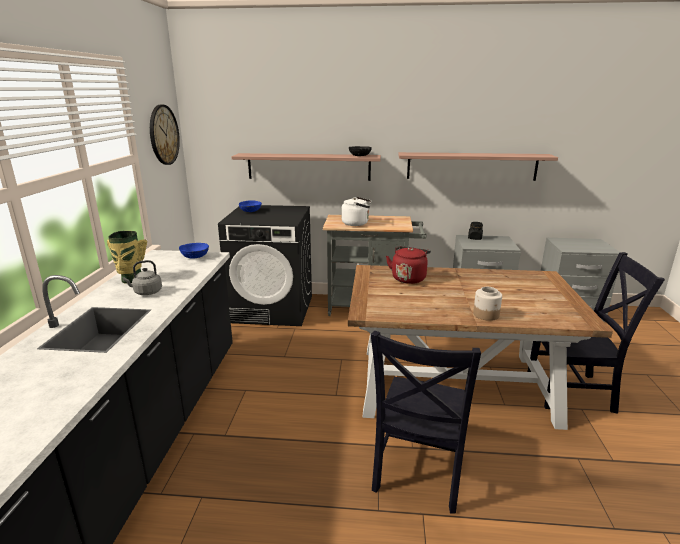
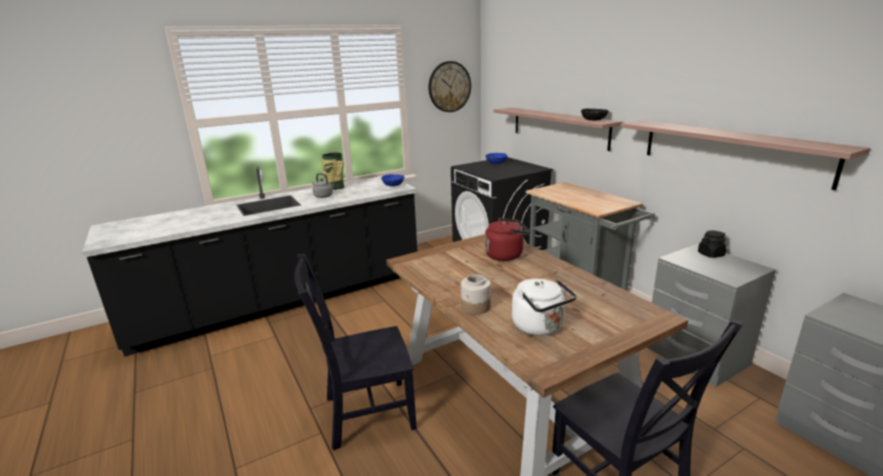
camera: 55 degrees right, 0 degrees up
white kettle [341,197,371,226] -> white kettle moved to [512,279,577,336]

